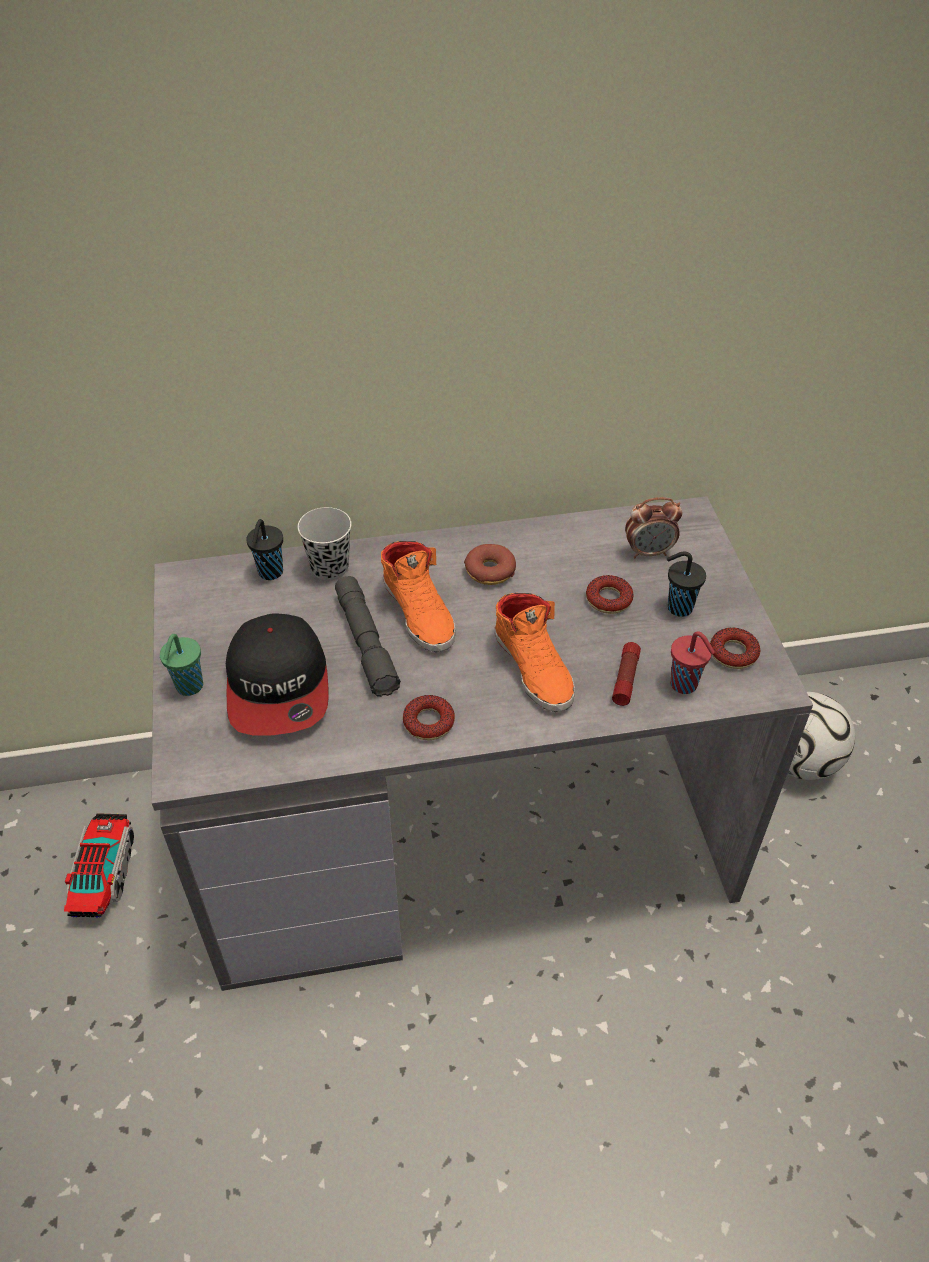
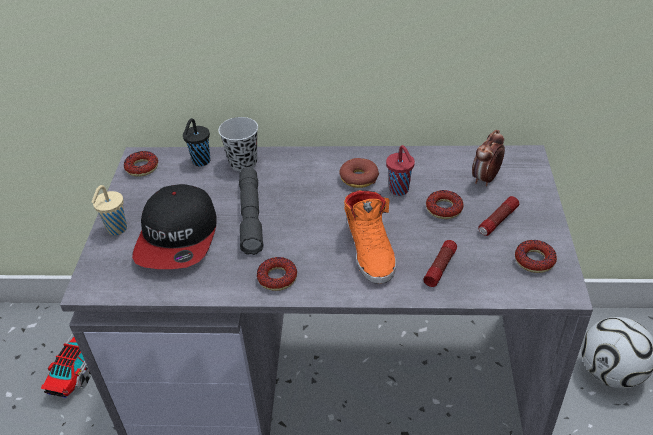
camera: 15 degrees right, 5 degrees down
green cup [160,634,203,696] -> beige cup [91,185,127,235]
orange shoe [381,541,455,652] -> none
alarm clock [625,497,683,558] -> alarm clock turned 120 degrees clockwise [472,130,505,186]
black cup [667,552,706,617] -> flashlight [479,196,519,236]
red cup [670,631,715,694] -> red cup moved to [386,145,415,196]
none -> donut [124,151,158,177]

